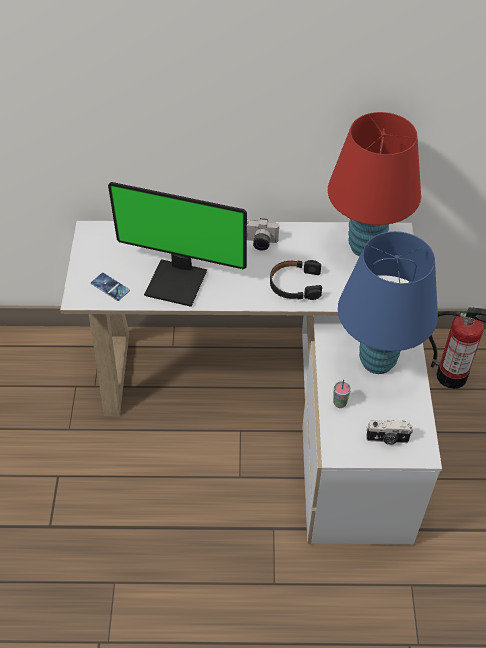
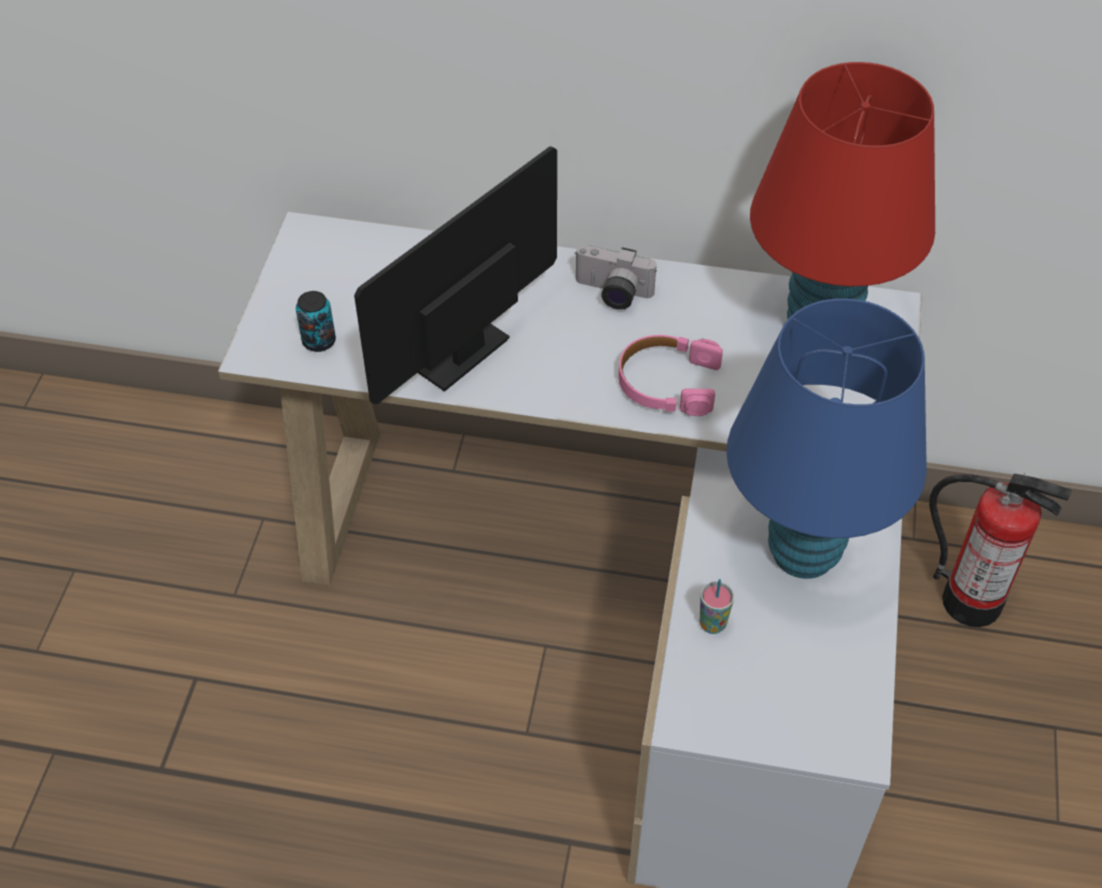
camera: 10 degrees right, 0 degrees up
phone [91,273,130,301] -> can [296,291,336,352]
monitor [108,182,247,307] -> monitor turned 105 degrees clockwise [354,146,557,404]
black headphones [270,260,322,300] -> pink headphones [618,335,723,416]
camera [366,420,413,445] -> none

